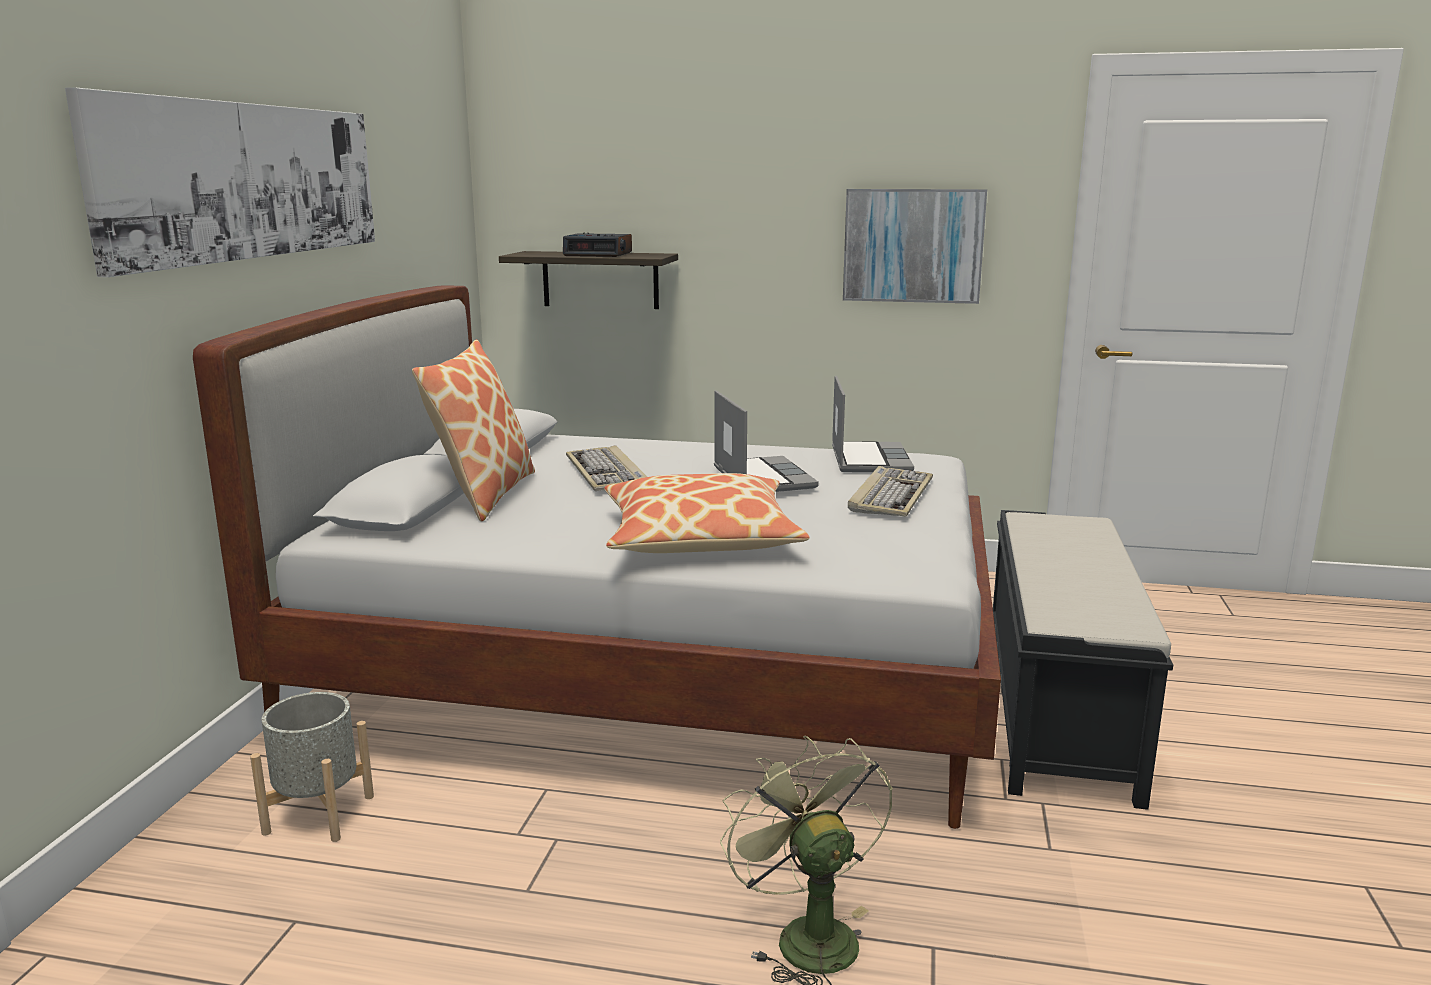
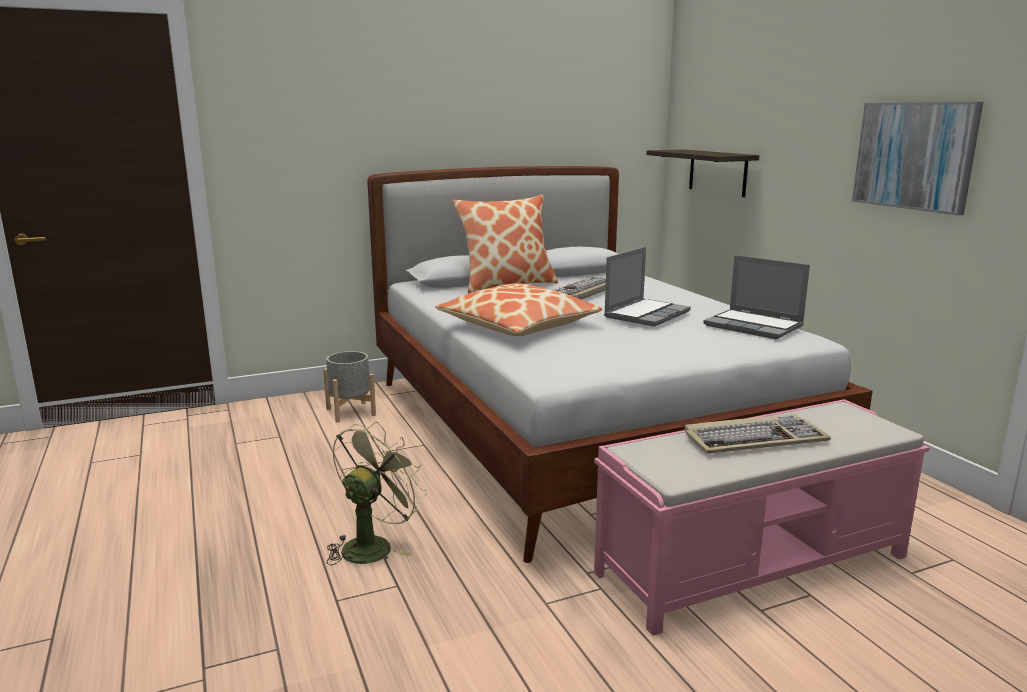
camera: 55 degrees right, 0 degrees up
picture [65,87,375,277] -> none
alarm clock [563,233,632,257] -> none
laptop [832,376,914,472] -> laptop turned 75 degrees clockwise [703,255,810,340]
keyboard [848,466,933,517] -> keyboard moved to [685,414,831,454]
black bench [993,510,1173,810] -> pink bench [594,399,930,636]

